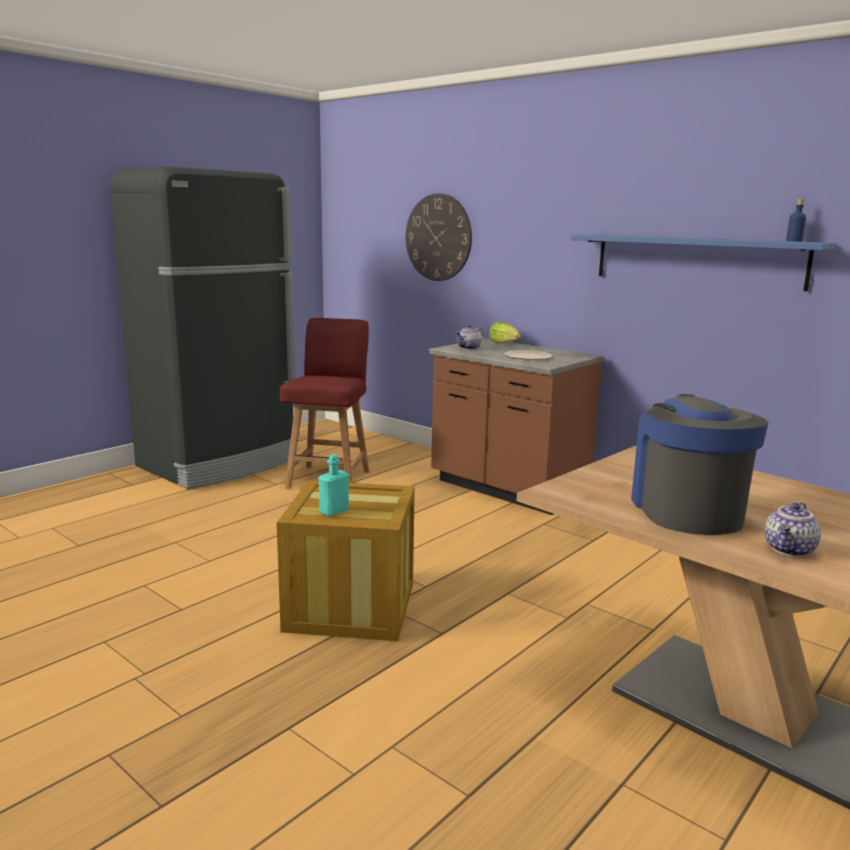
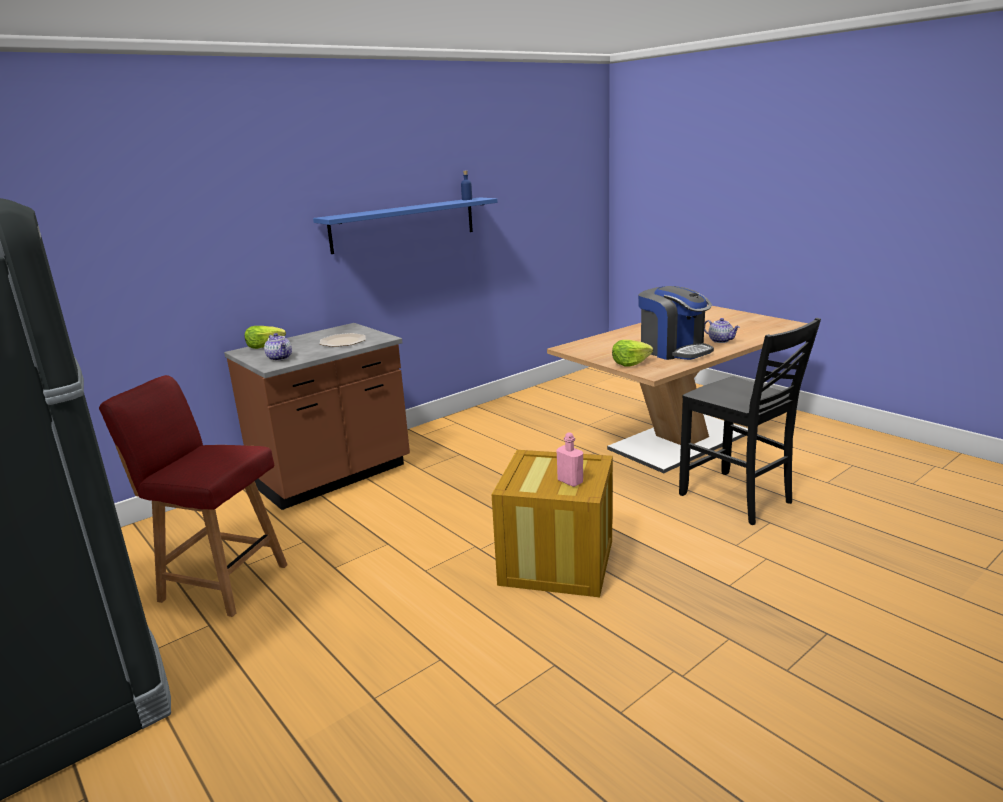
camera: 80 degrees left, 5 degrees up
turquoise bottle [319,454,349,516] -> pink bottle [557,432,583,487]
wall clock [406,193,472,281] -> none
coffee machine [631,394,768,535] -> coffee machine turned 135 degrees counterclockwise [638,286,714,360]
none -> lettuce [612,340,653,367]
none -> black chair [679,318,821,525]

